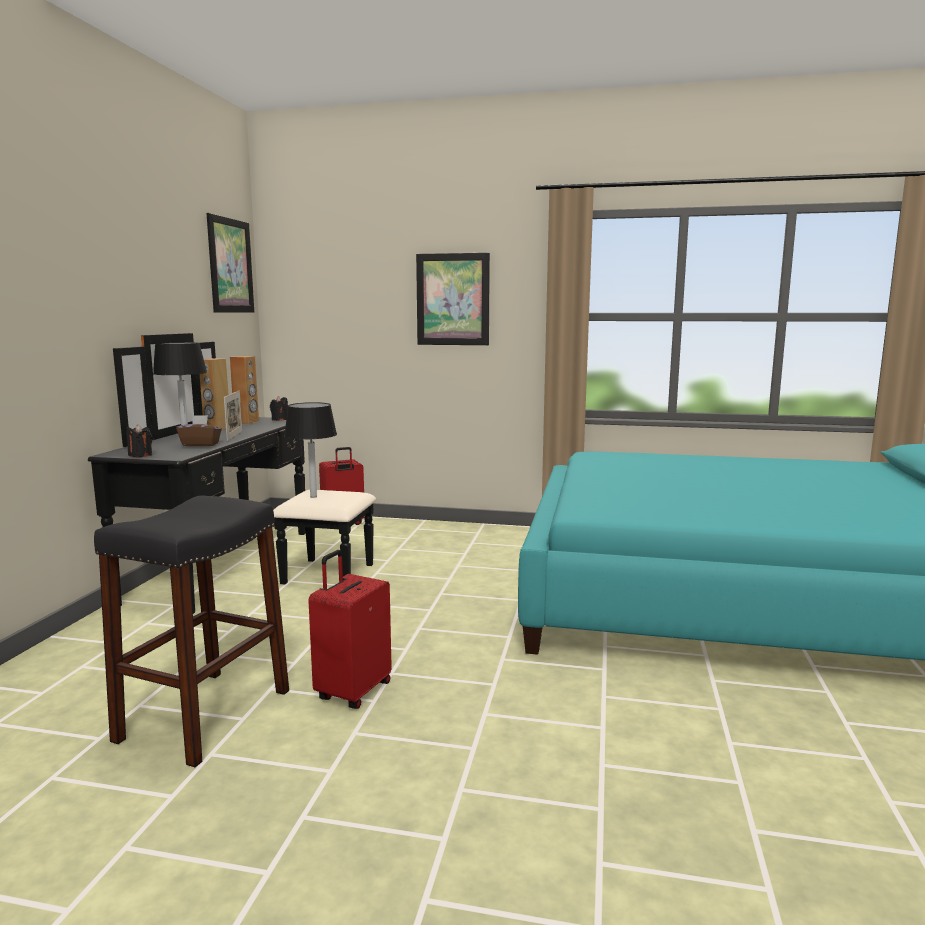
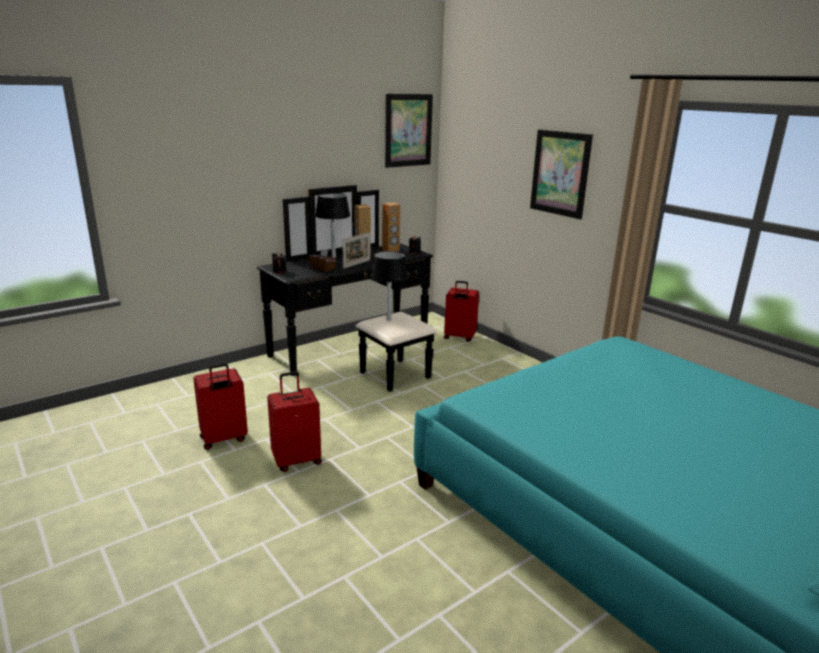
camera: 40 degrees right, 10 degrees up
black stool [94,496,289,767] -> red suitcase [193,363,248,450]

